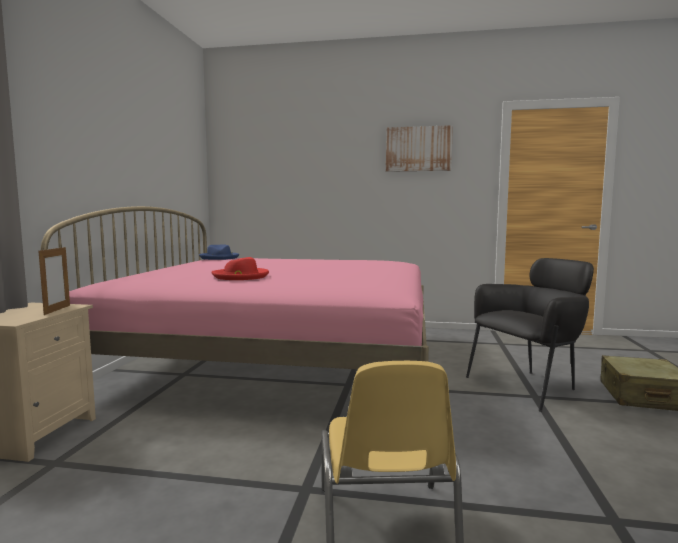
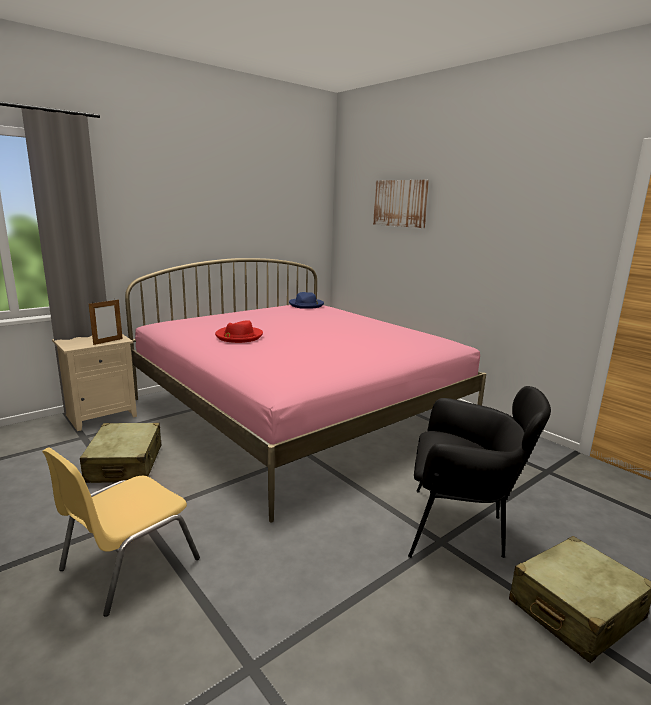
camera: 40 degrees right, 10 degrees up
picture [386,125,453,172] -> picture moved to [373,180,429,228]
none -> beige suitcase [80,423,161,483]

